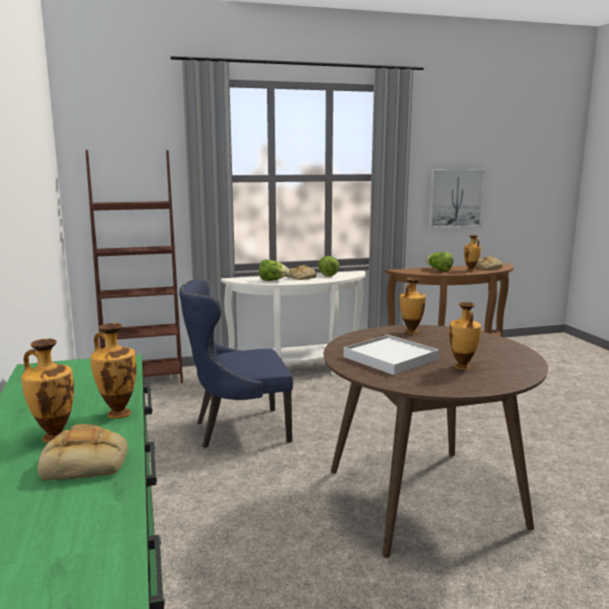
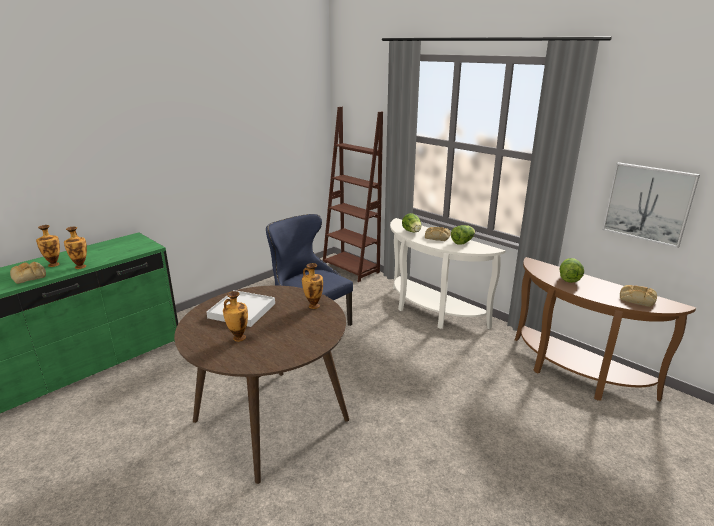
camera: 60 degrees right, 10 degrees up
vase [464,235,481,271] -> none

